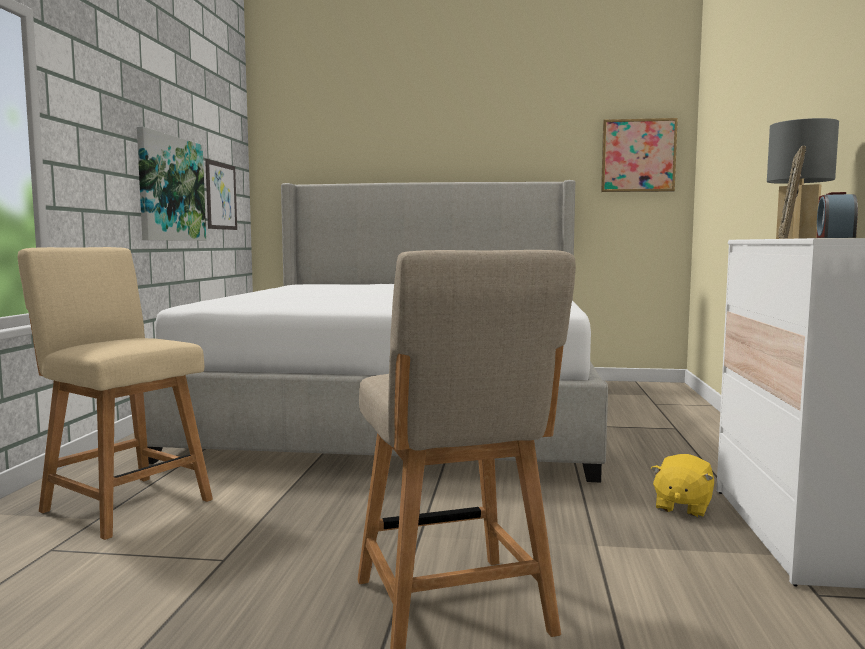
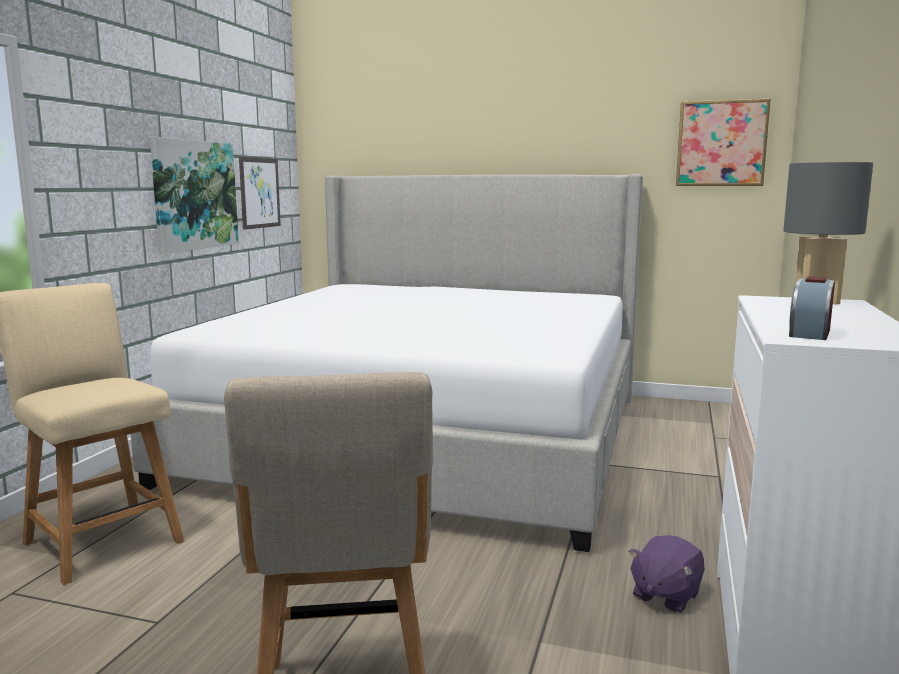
camera: 10 degrees right, 5 degrees up
yellow plush toy [651,454,714,517] -> purple plush toy [629,535,705,613]
picture frame [778,145,806,238] -> none

